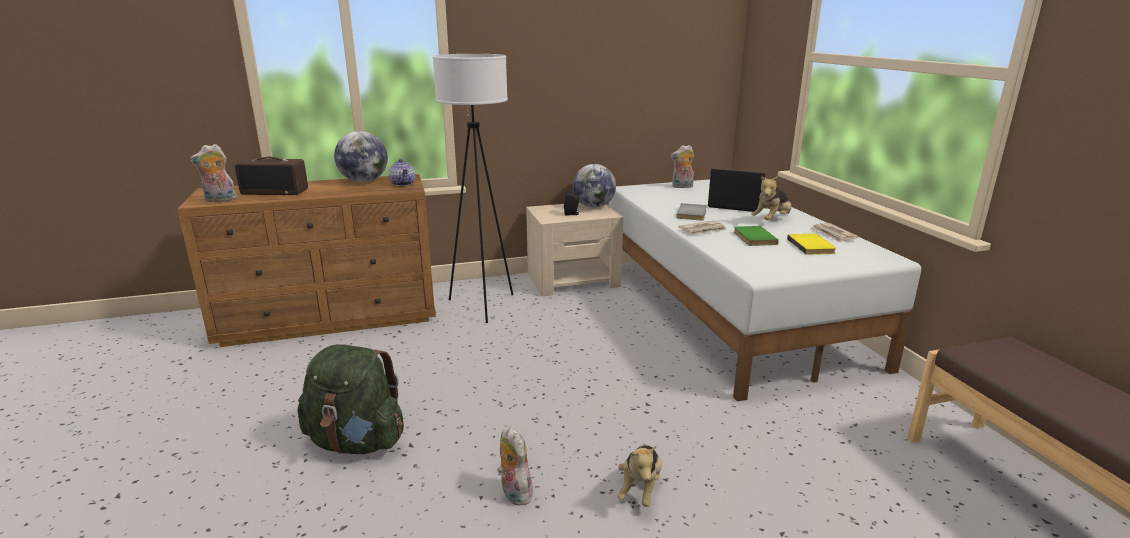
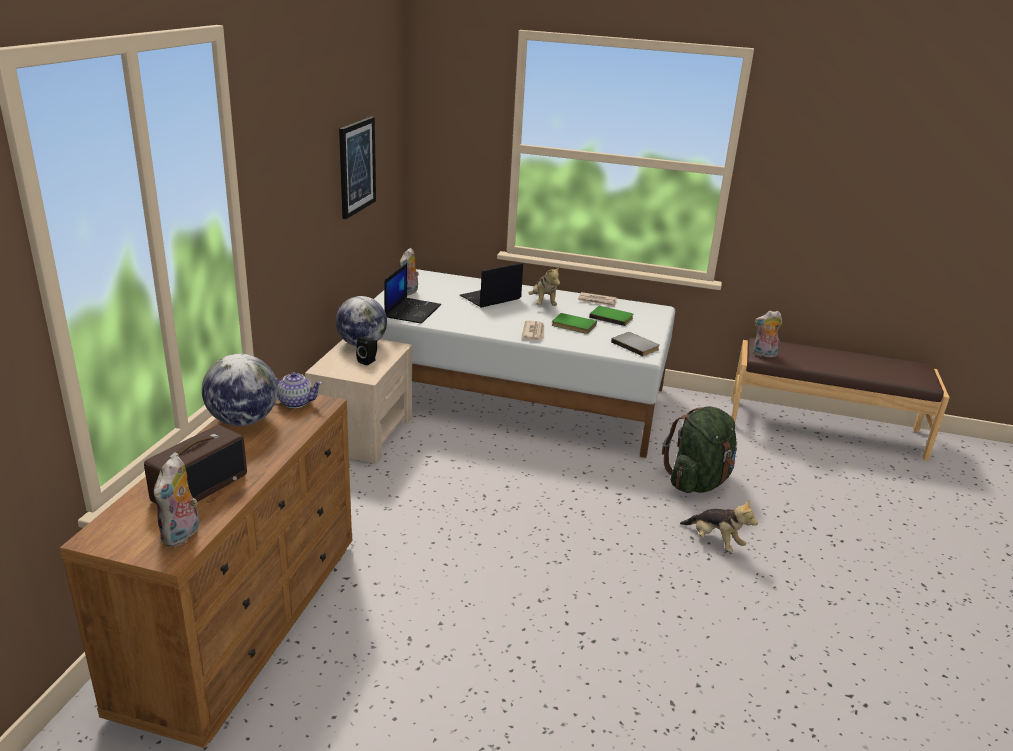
camera: 60 degrees left, 5 degrees up
green backpack [298,344,404,454] -> green backpack moved to [662,406,737,493]
white floor lamp [432,54,513,323] -> none
plush toy [497,427,533,505] -> plush toy moved to [753,311,782,357]
grey book [677,203,707,221] -> grey book moved to [611,332,660,356]
yellow book [787,234,836,255] -> green book [589,306,633,326]
none -> picture [339,117,376,219]
none -> laptop [385,263,441,323]

